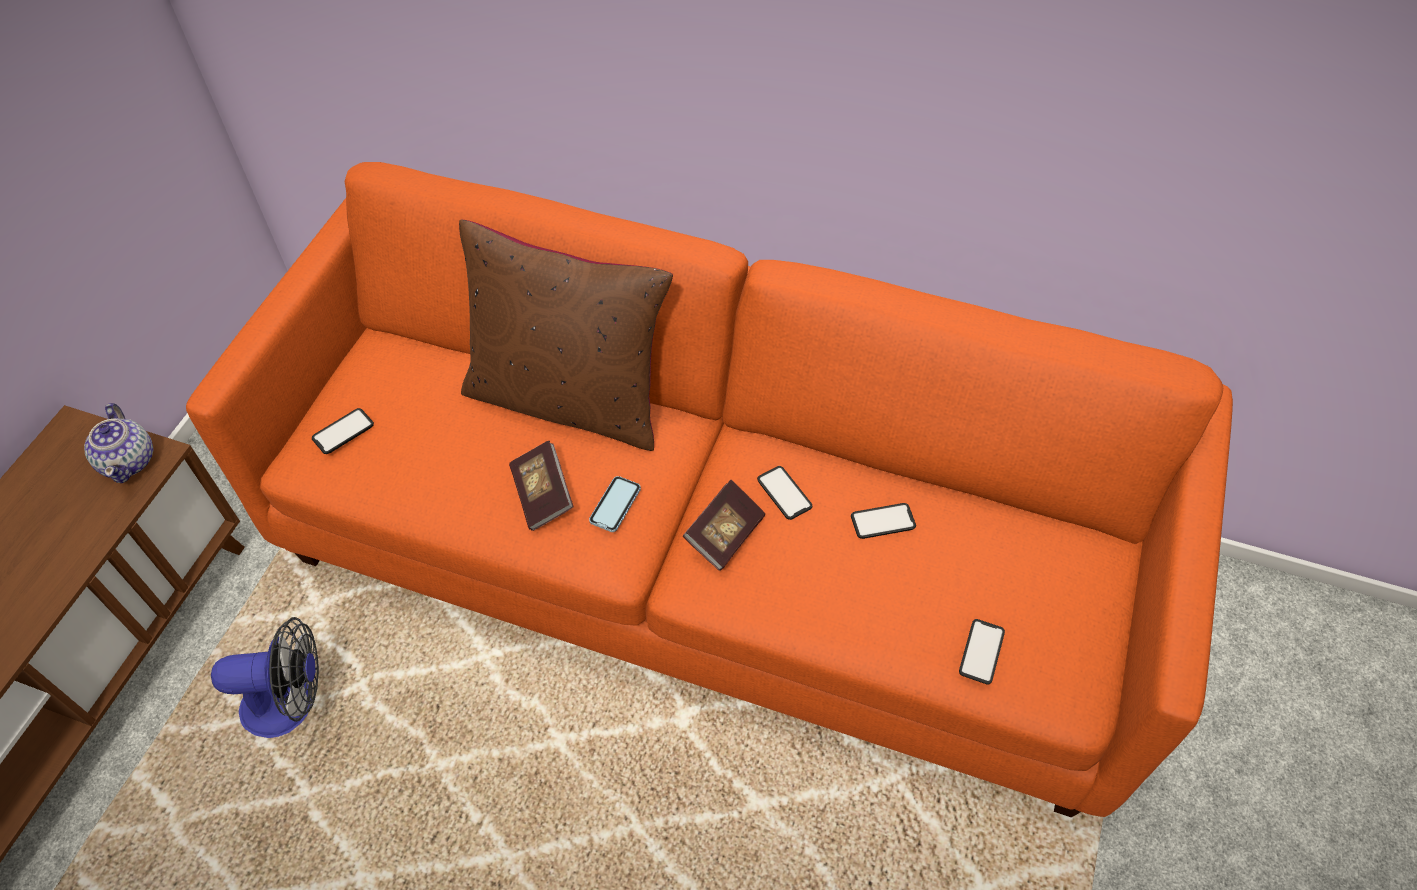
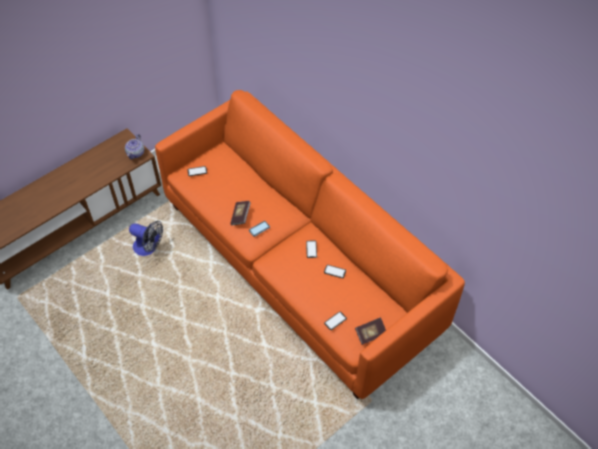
camera: 30 degrees right, 0 degrees up
brown pillow [459,220,673,451] -> none
book [683,480,765,571] -> book moved to [355,317,386,345]

